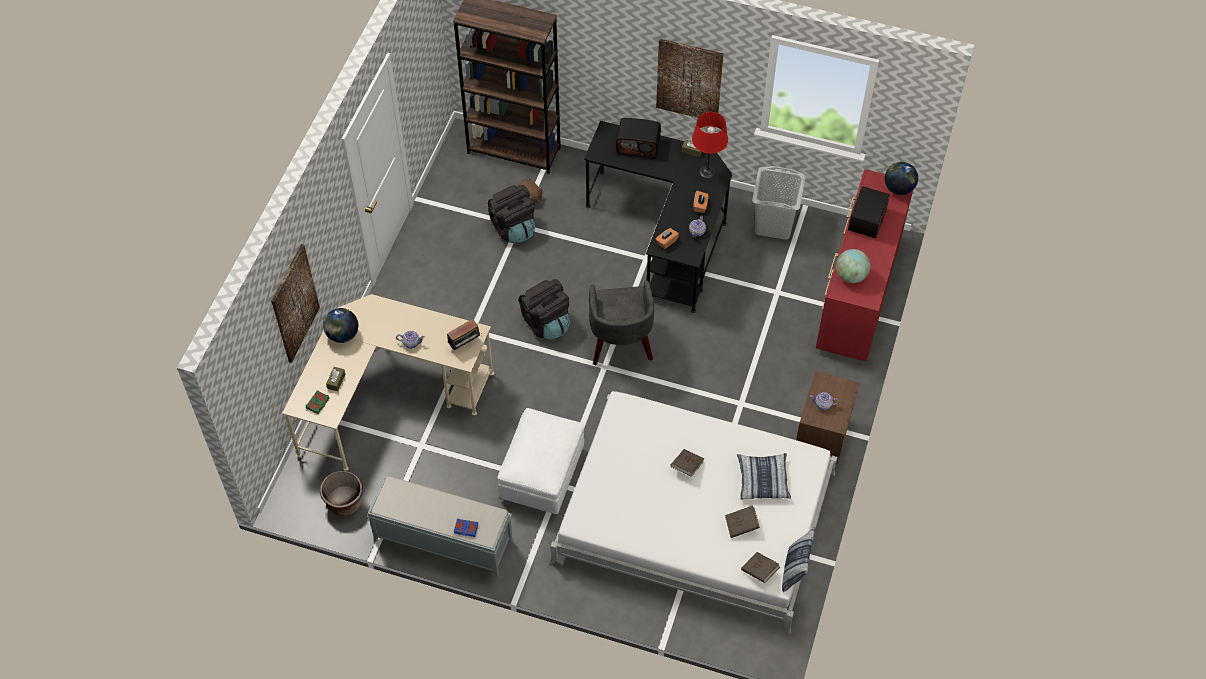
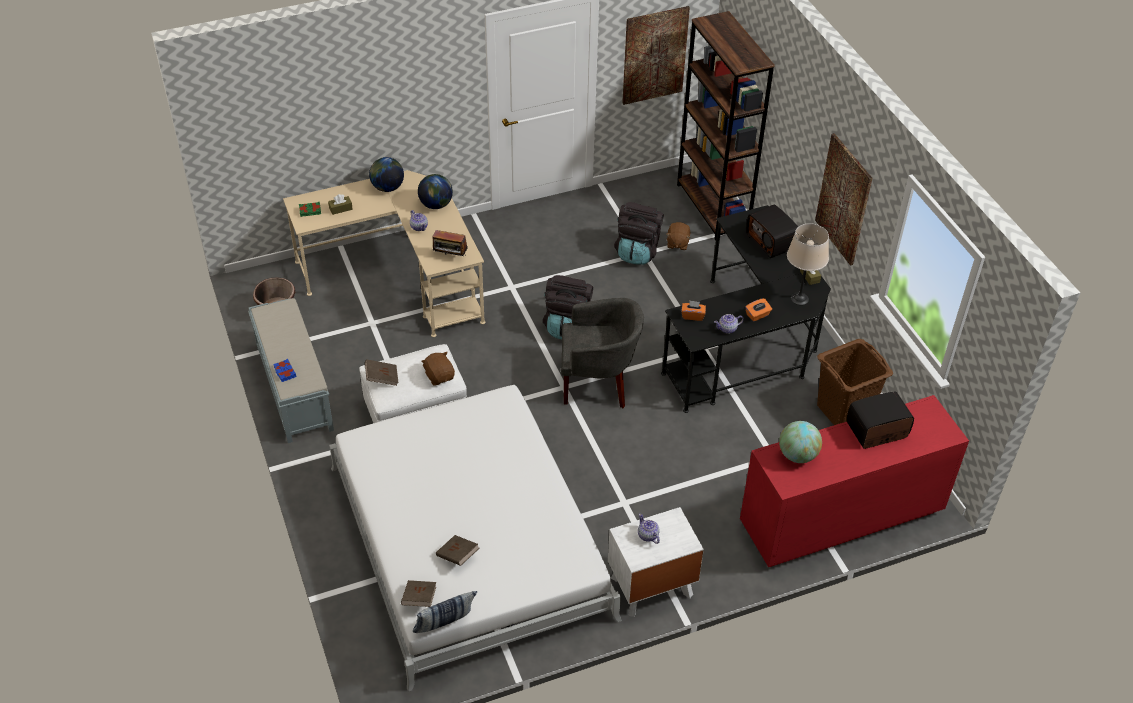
camera: 50 degrees right, 10 degrees down
picture [271,244,320,363] -> picture moved to [622,6,690,105]
grey armchair [589,280,654,366] -> grey armchair turned 135 degrees counterclockwise [561,298,644,408]
brown book [671,449,705,477] -> brown book moved to [365,359,398,386]
red table lamp [692,112,728,178] -> beige table lamp [787,223,829,305]
pillow [737,453,791,500] -> none
grey laundry basket [752,166,806,240] -> brown laundry basket [817,339,893,425]
brown nightstand [796,371,859,465] -> white nightstand [608,507,704,617]
globe [885,162,918,195] -> globe moved to [418,174,453,209]
none -> brown plush toy [421,352,455,386]

